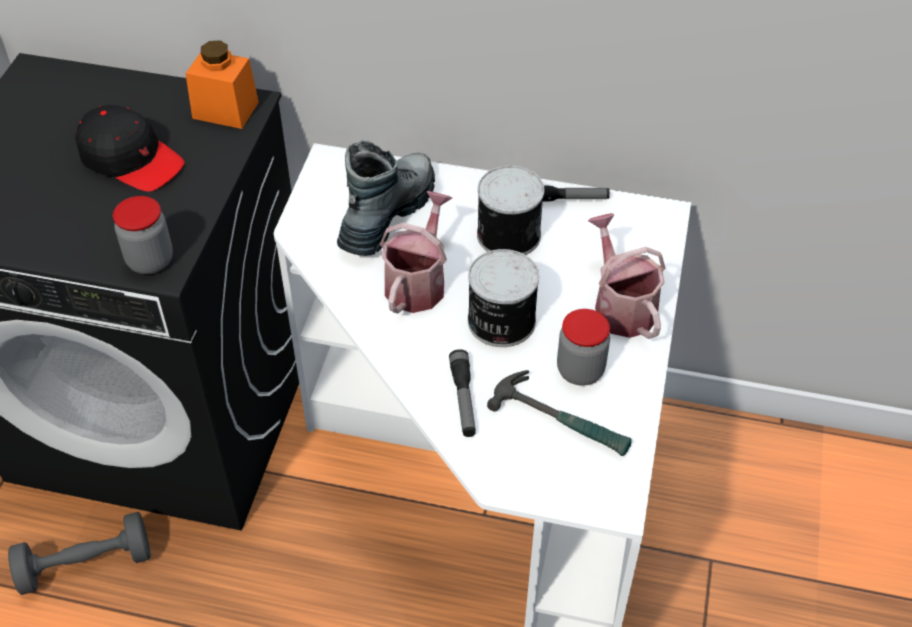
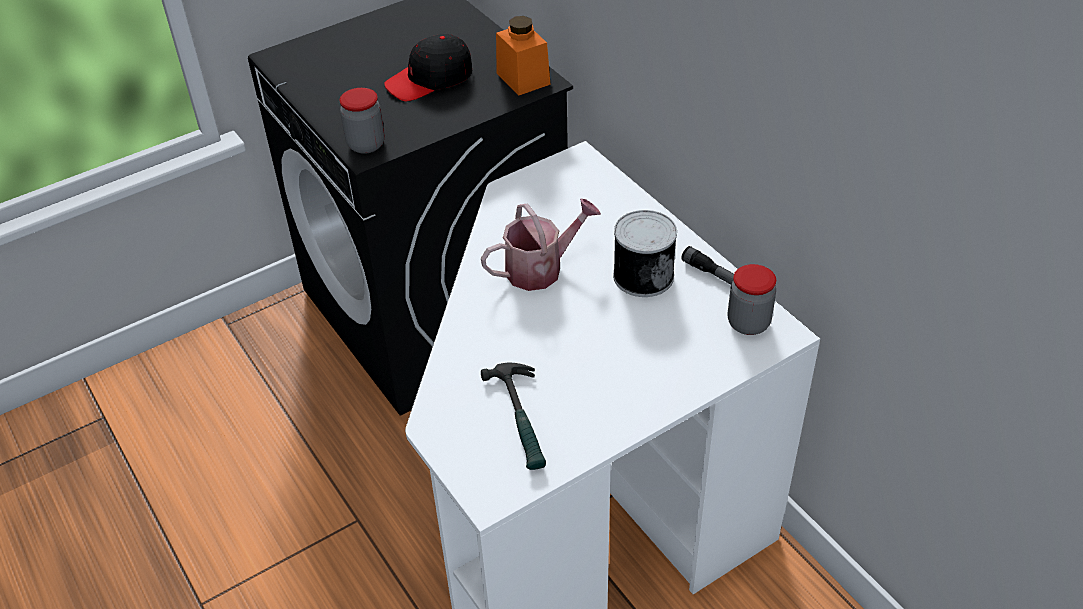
camera: 45 degrees right, 5 degrees down
grey dumbbell [8,512,151,595] -> none
black cap [75,105,185,192] -> black cap turned 75 degrees clockwise [384,34,472,101]
boot [337,140,435,256] -> none
flashlight [449,349,476,437] -> none
can [468,249,539,347] -> none
jar [557,309,610,386] -> jar moved to [728,264,776,335]
watering can [588,213,665,339] -> none

